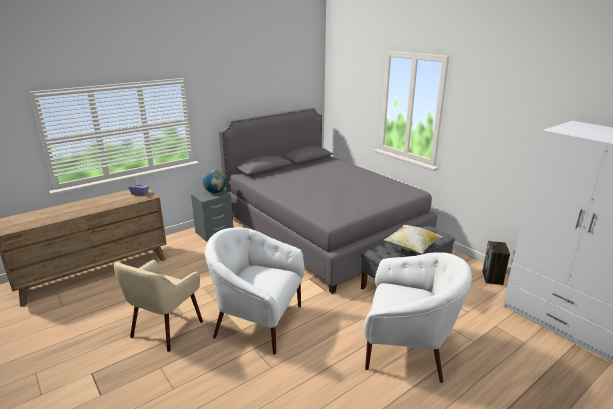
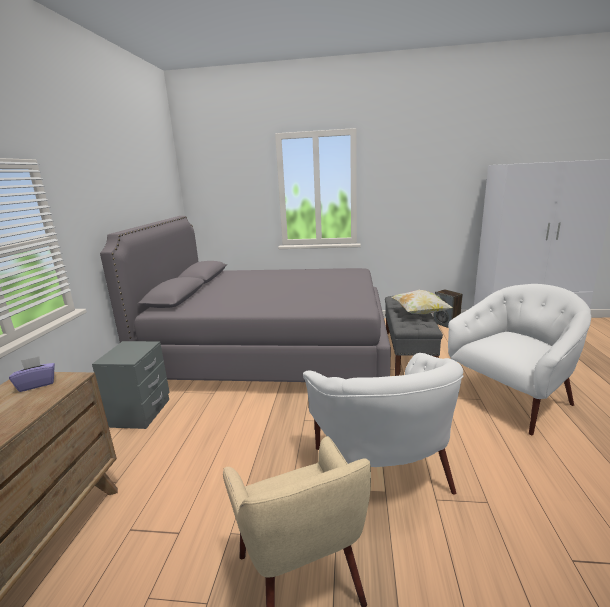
camera: 45 degrees left, 5 degrees down
globe [203,170,226,193] -> none
white armchair [205,227,304,355] -> white armchair turned 75 degrees counterclockwise [303,353,464,495]

